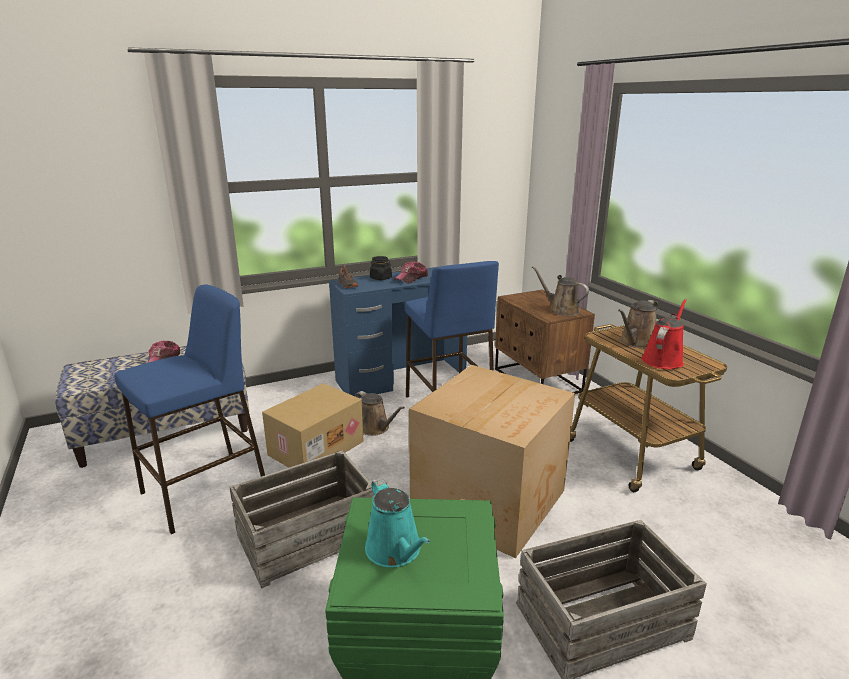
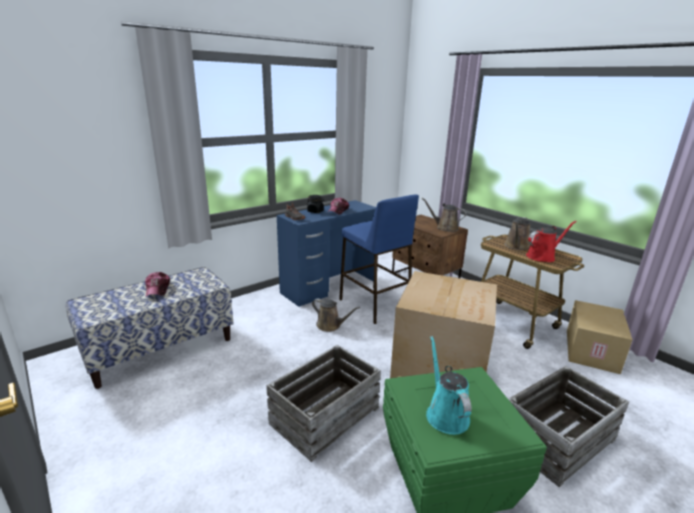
camera: 15 degrees left, 0 degrees up
blue stool [114,284,265,534] -> none
cardboard box [262,383,364,468] -> cardboard box moved to [567,300,632,374]
turquoise watering can [365,478,430,568] -> turquoise watering can turned 150 degrees counterclockwise [426,336,472,435]
red watering can [641,299,687,369] -> red watering can turned 45 degrees clockwise [526,221,577,262]

